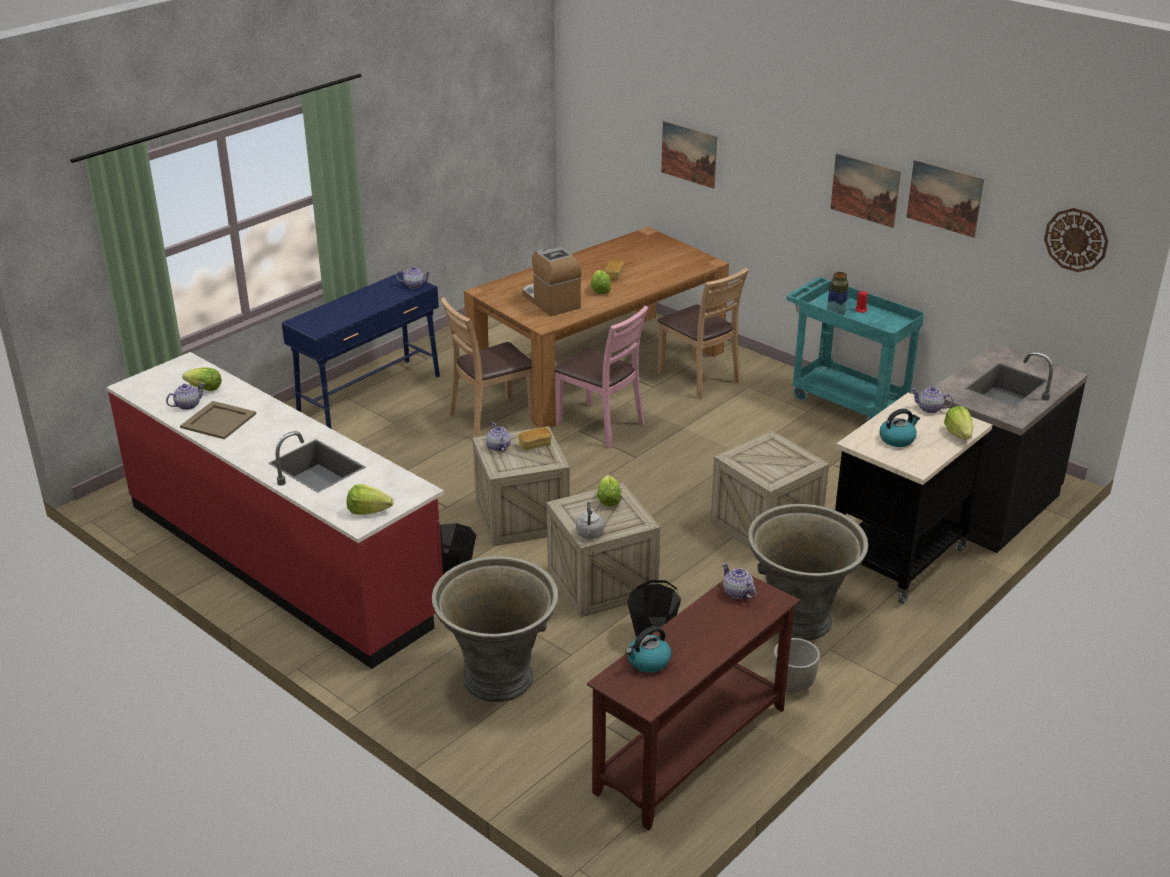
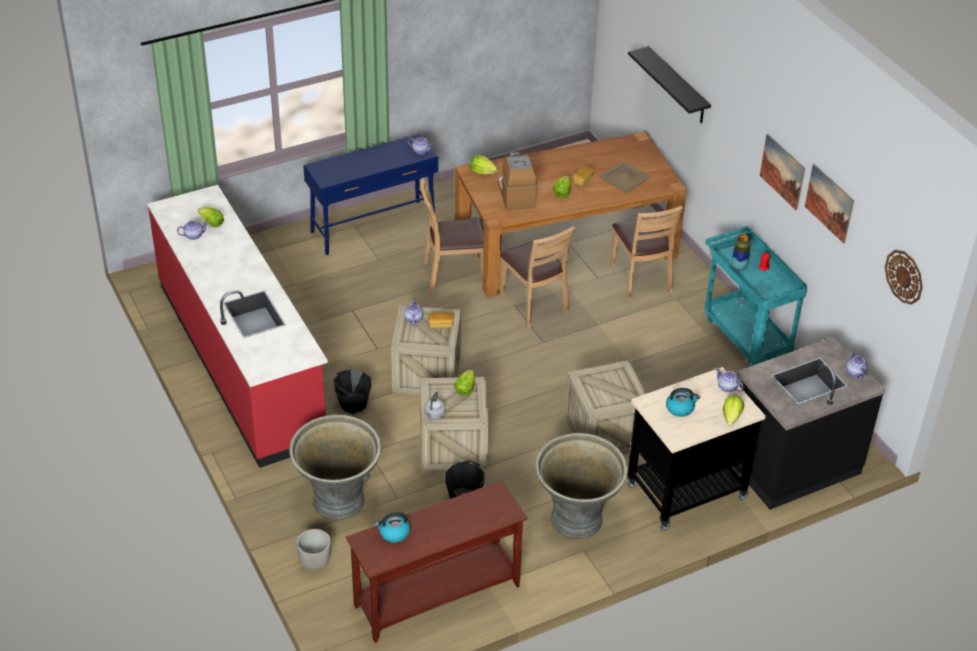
camera: 20 degrees right, 10 degrees up
beige tray [180,401,256,439] -> beige tray moved to [599,161,650,193]
lettuce [347,484,394,515] -> lettuce moved to [470,155,498,174]
pink chair [554,306,649,448] -> brown chair [500,226,576,328]
picture [661,121,717,189] -> black shelf [628,46,711,123]
teapot [722,563,756,599] -> teapot moved to [846,351,868,379]
grey planter [773,638,820,693] -> grey planter moved to [296,529,331,570]

